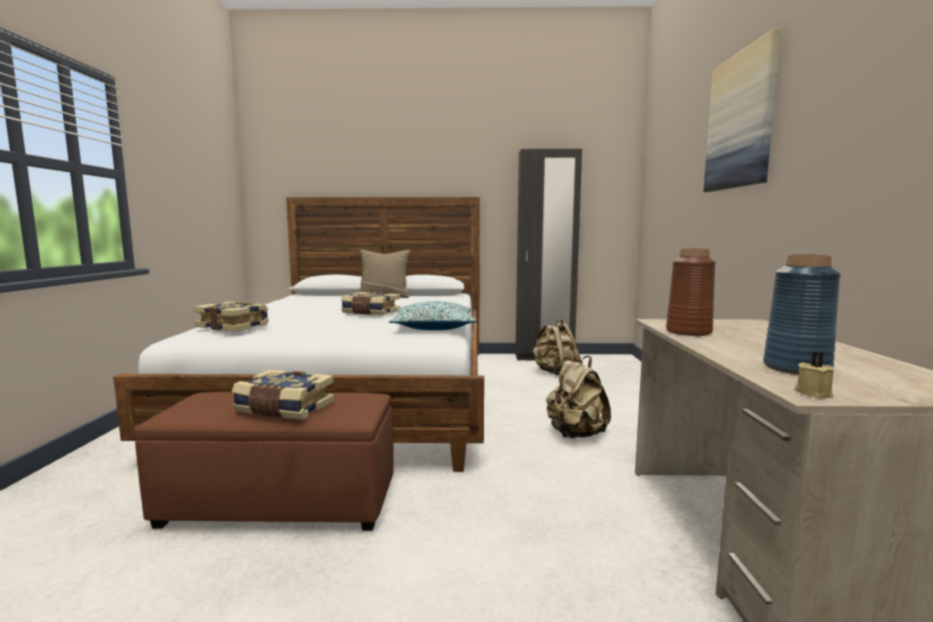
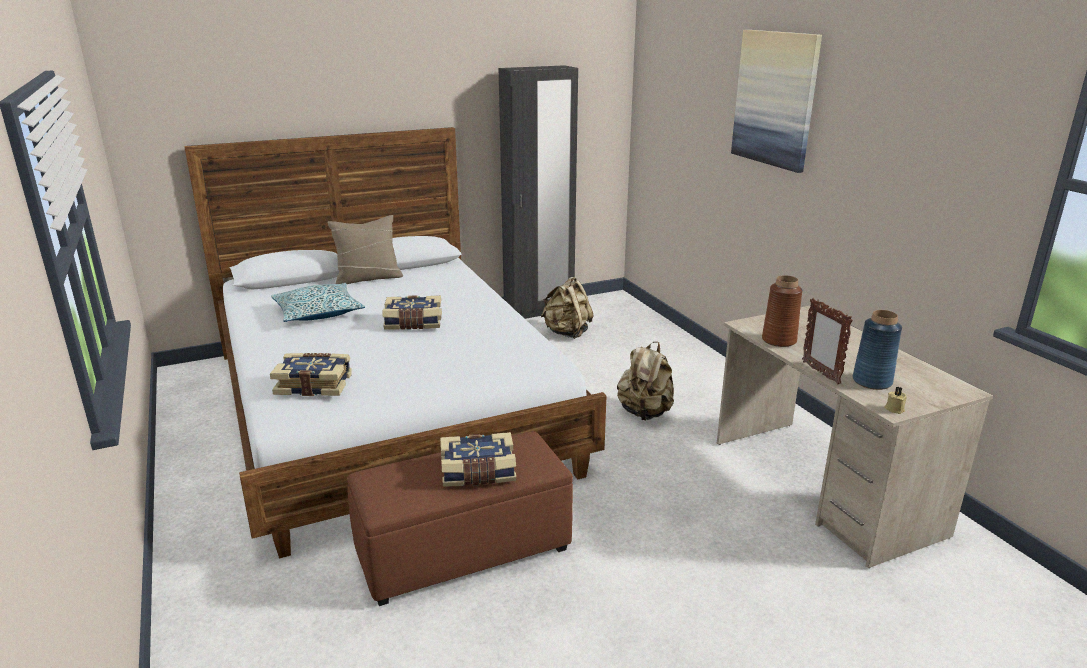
camera: 25 degrees left, 15 degrees up
pillow [389,301,476,330] -> pillow moved to [271,283,365,322]
none -> picture frame [802,298,853,385]

